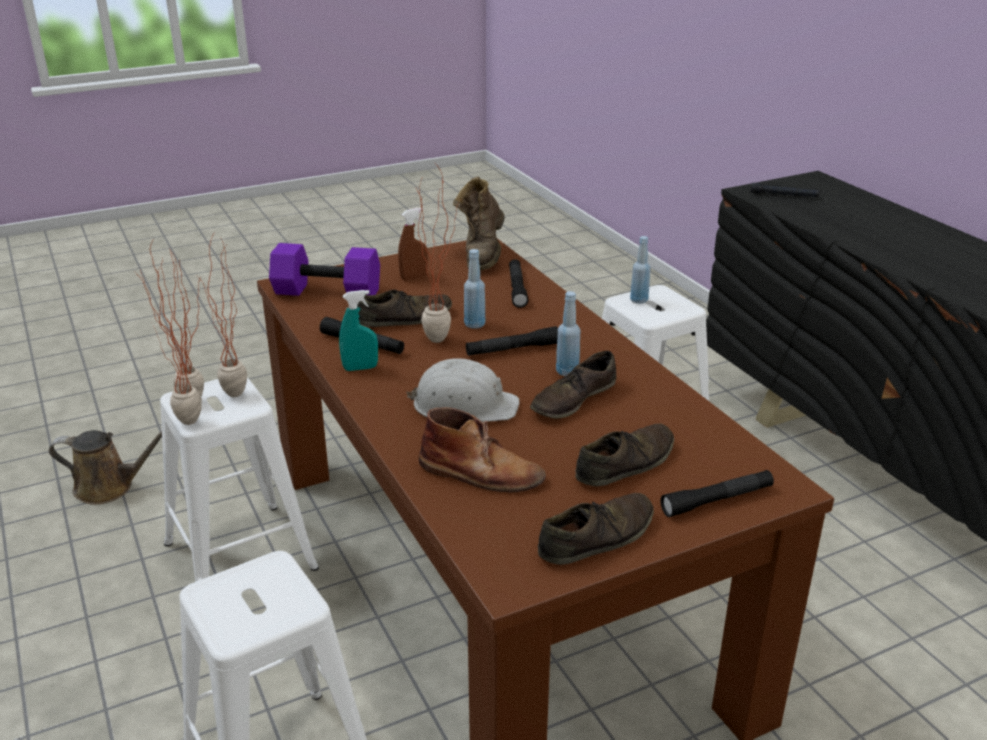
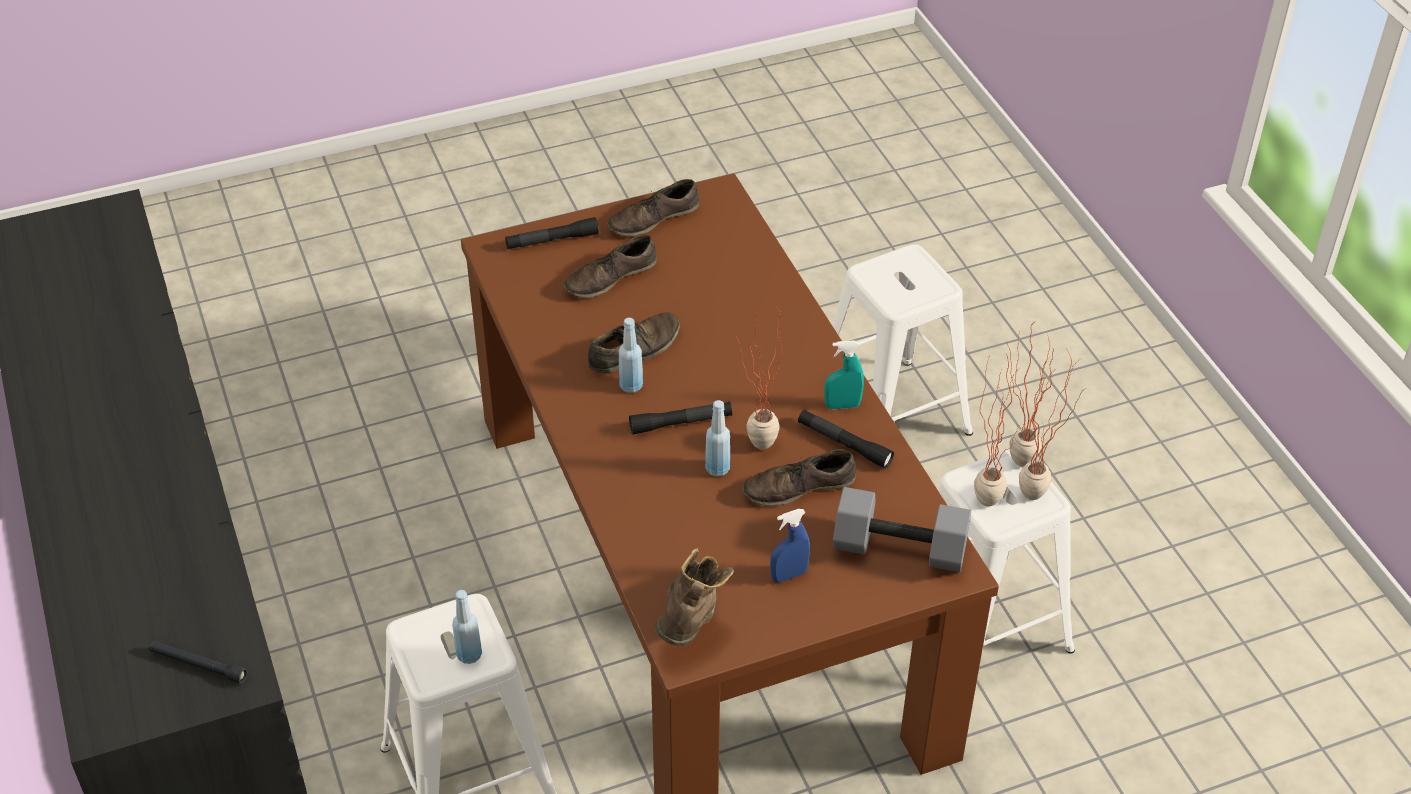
camera: 175 degrees left, 15 degrees up
brown watering can [49,430,162,505] -> none
purple dumbbell [269,243,380,296] -> grey dumbbell [833,487,971,572]
brown spray bottle [398,208,428,280] -> blue spray bottle [770,509,810,582]
white hard hat [406,358,520,422] -> none
brown boot [419,407,546,493] -> none
black flashlight [509,259,528,308] -> none

